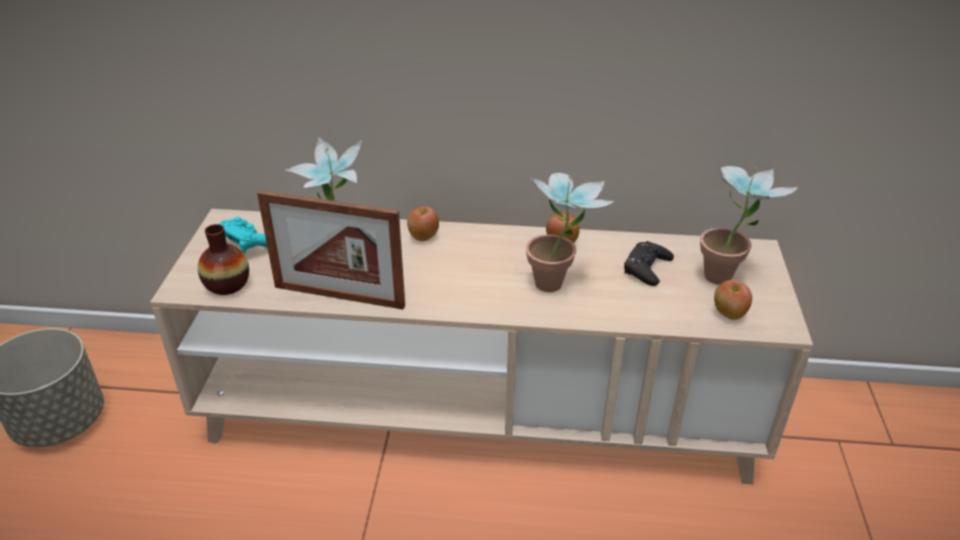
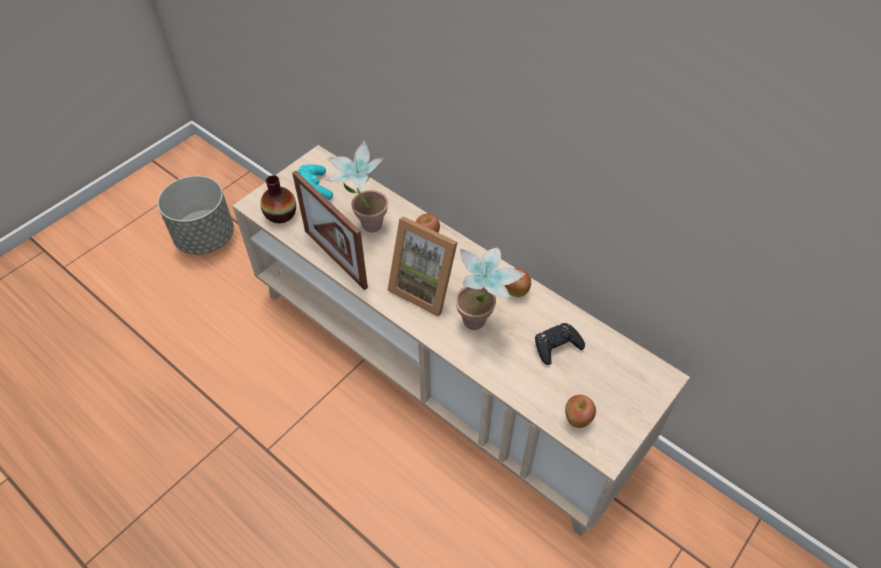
camera: 35 degrees right, 15 degrees up
potted plant [700,166,798,285] -> none
none -> picture frame [387,216,458,316]

